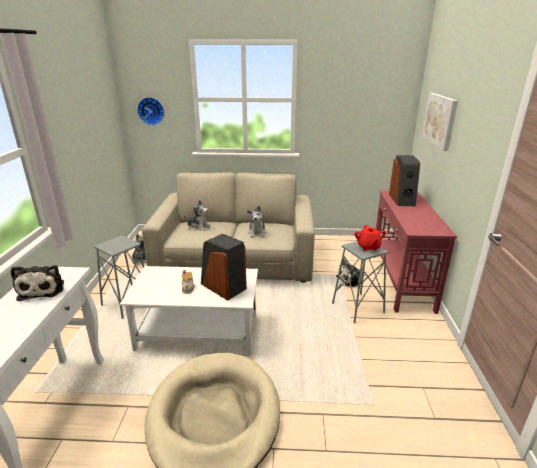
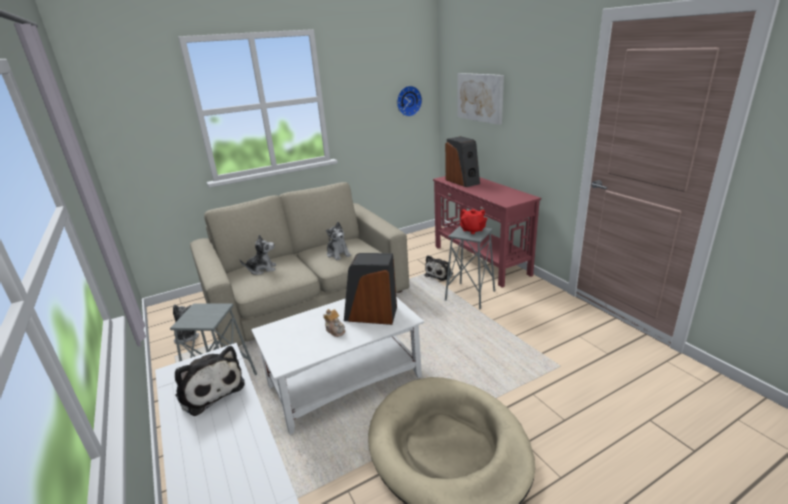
camera: 30 degrees left, 0 degrees up
wall clock [137,97,164,126] -> wall clock moved to [397,86,422,117]

